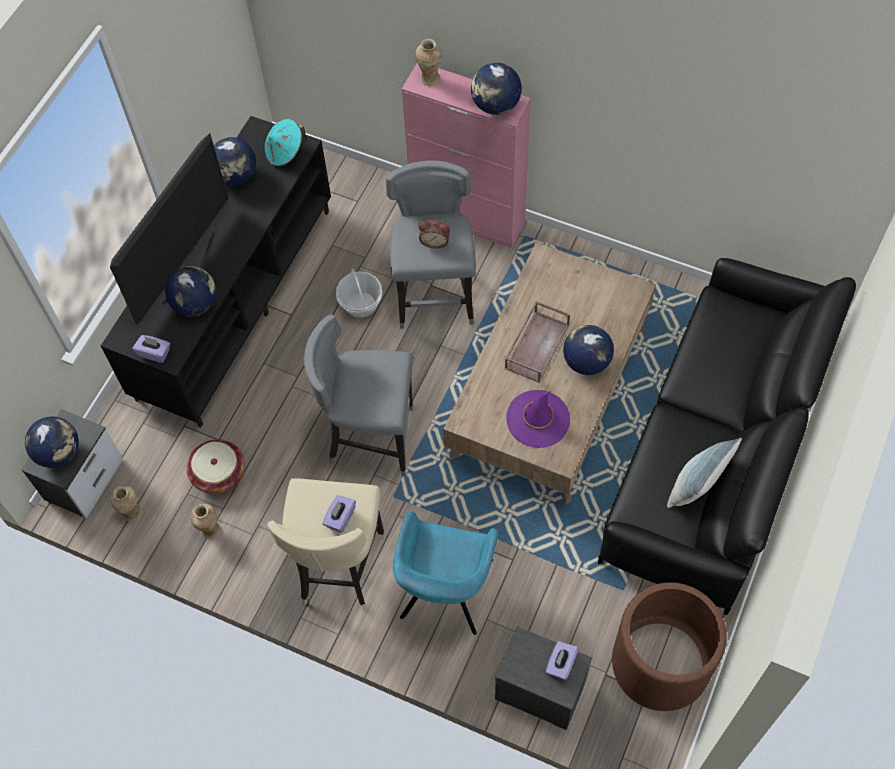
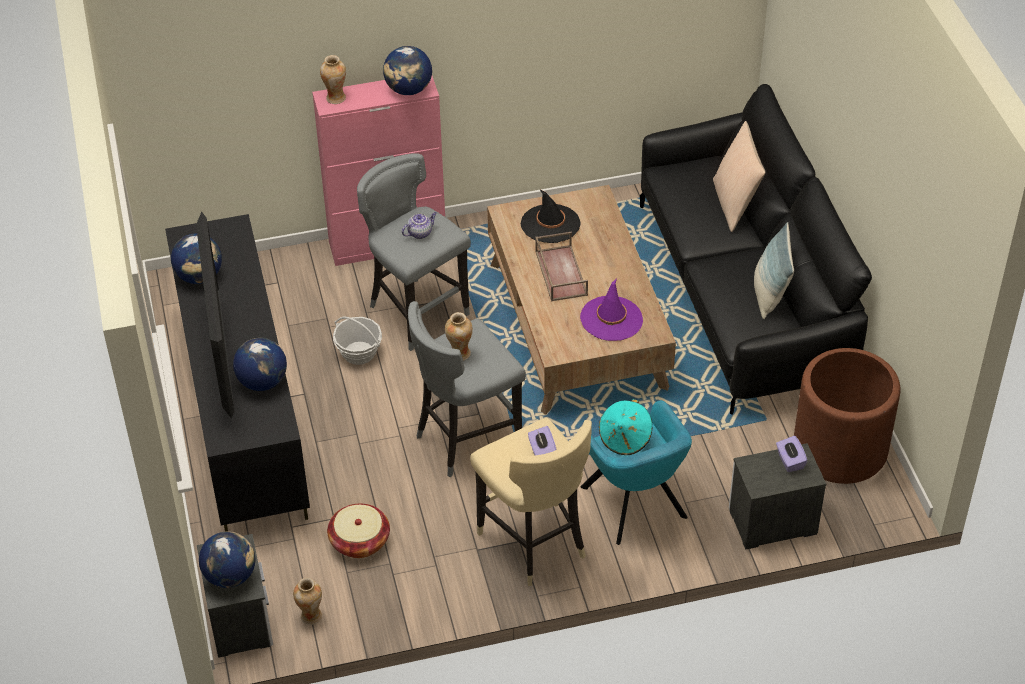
camera: 40 degrees left, 15 degrees down
purple tissue box [132,335,170,363] -> none
vase [190,504,220,539] -> vase moved to [445,312,473,361]
turquoise hat [265,119,307,167] -> turquoise hat moved to [599,399,652,455]
alarm clock [418,220,450,249] -> teapot [402,212,437,239]
globe [563,325,614,375] -> none
none -> black hat [521,190,581,243]
none -> beige pillow [713,121,766,232]

